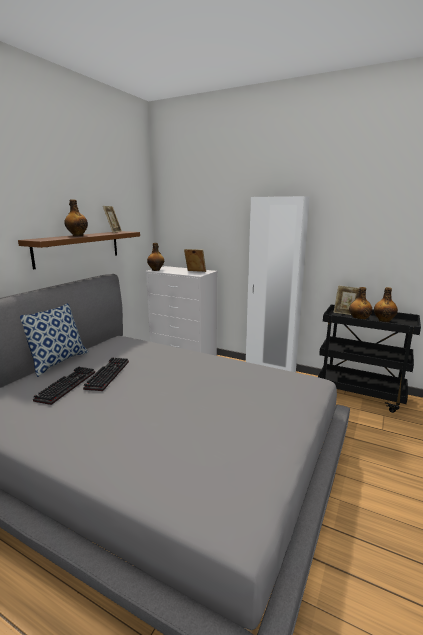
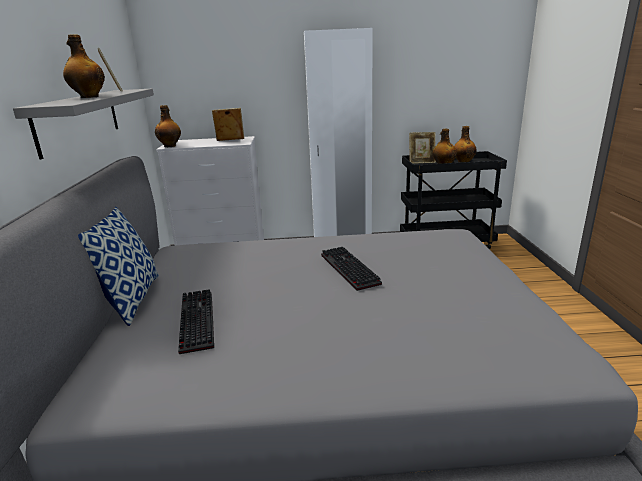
camera: 30 degrees left, 5 degrees up
brown shelf [18,231,140,270] -> grey shelf [13,89,154,160]
keyboard [83,357,129,391] -> keyboard moved to [321,247,382,291]

